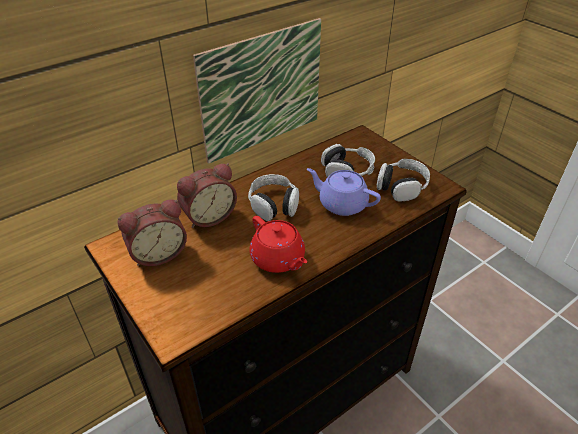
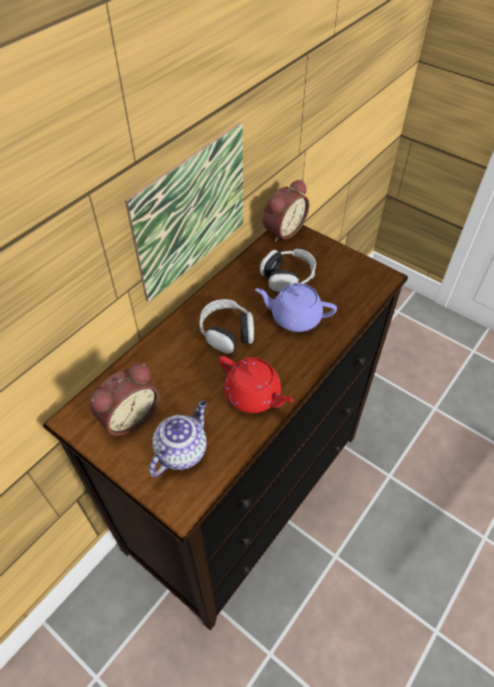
camera: 15 degrees left, 10 degrees up
alarm clock [177,163,237,228] -> alarm clock moved to [263,179,309,242]
headphones [377,159,430,202] -> none
none -> teapot [149,401,207,477]

